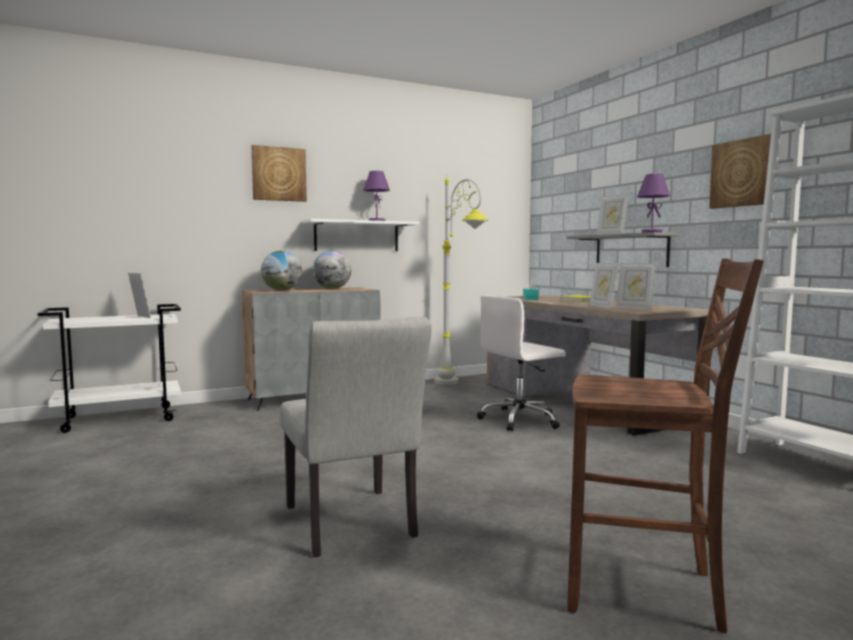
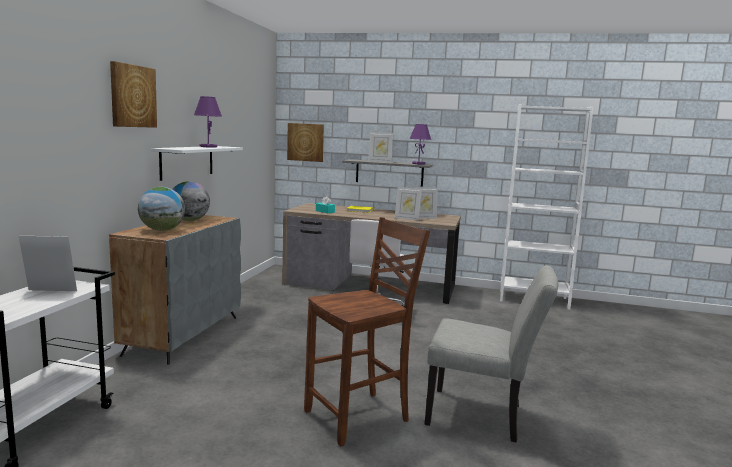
camera: 50 degrees left, 5 degrees up
grey floor lamp [434,179,488,385] -> none
brown chair [567,258,764,633] -> brown chair moved to [304,217,430,447]
picture [709,134,771,209] -> picture moved to [287,123,324,162]

